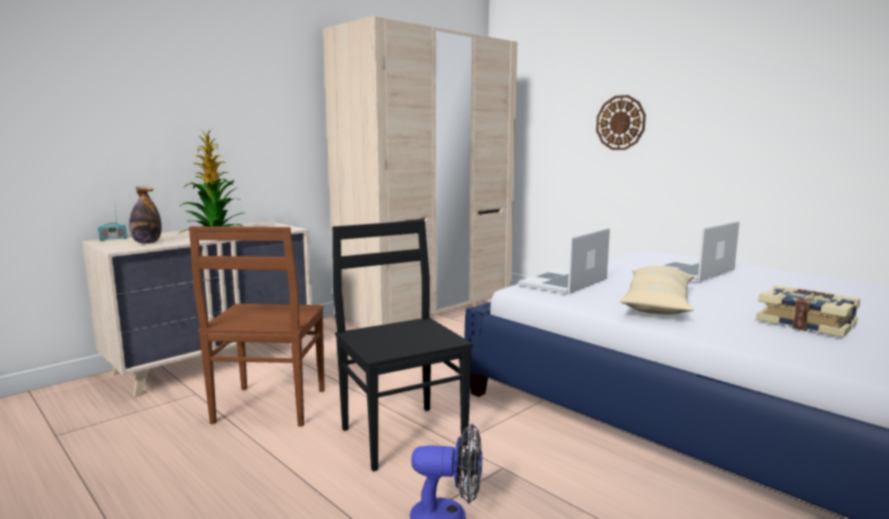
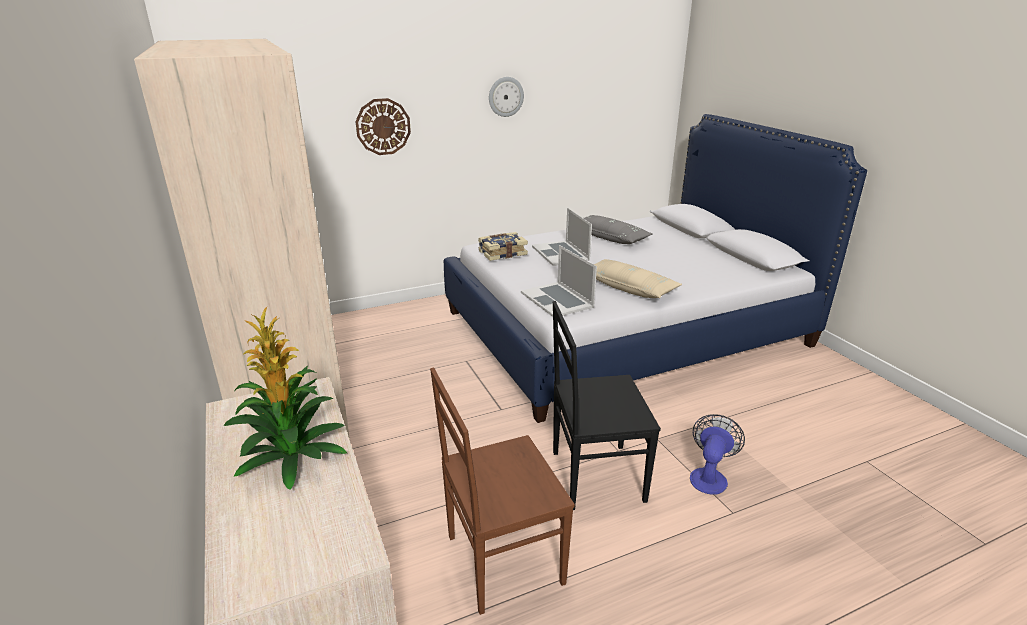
camera: 70 degrees left, 15 degrees up
radio [98,202,127,240] -> none
bottle [129,187,162,244] -> none
brown chair [189,226,325,427] -> brown chair turned 135 degrees clockwise [430,367,575,615]
book [756,285,860,338] -> book moved to [478,232,528,261]
none -> wall clock [489,77,524,117]
none -> grey pillow [584,215,653,244]

